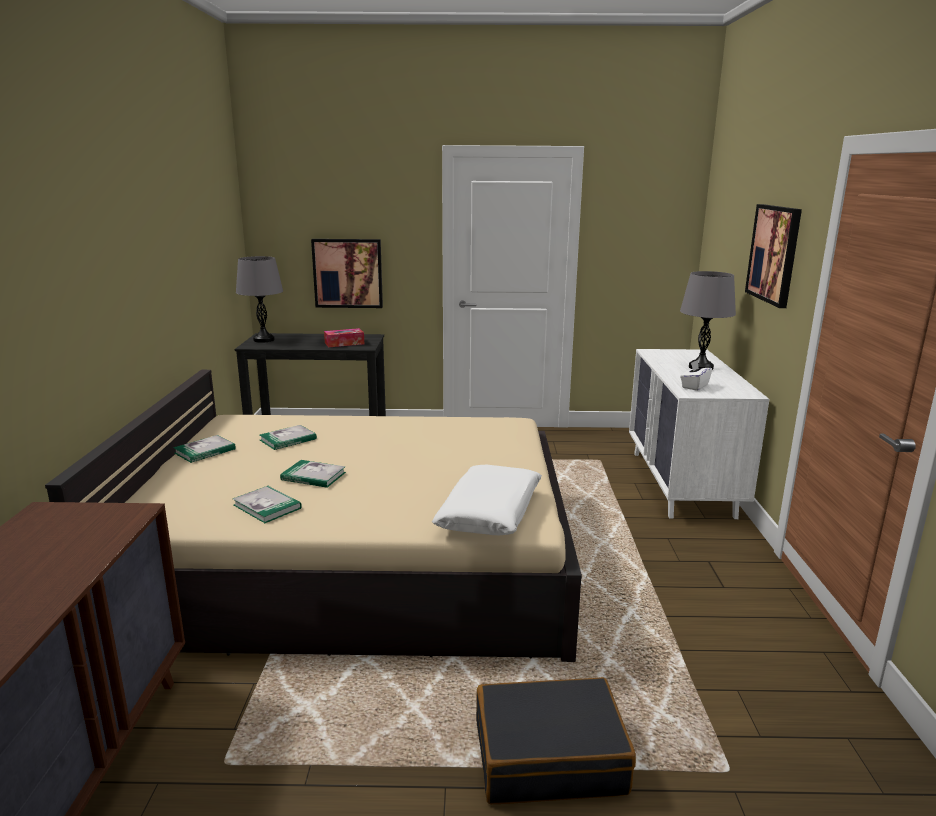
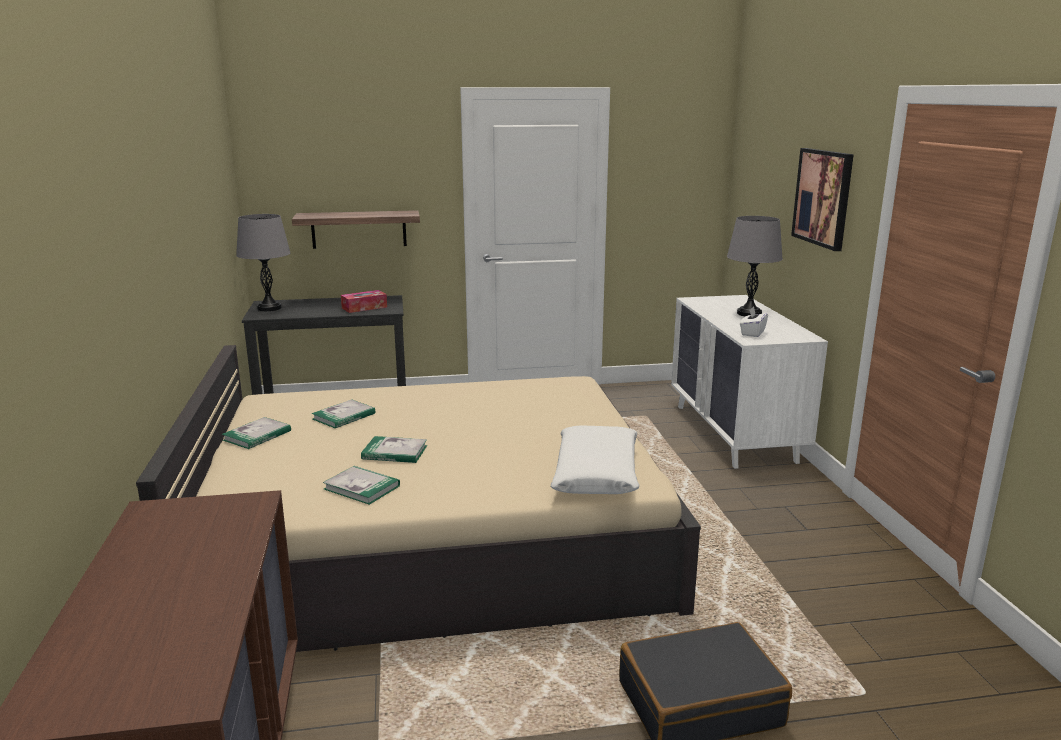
camera: 10 degrees left, 0 degrees up
picture [311,239,383,308] -> shelf [292,210,420,249]

